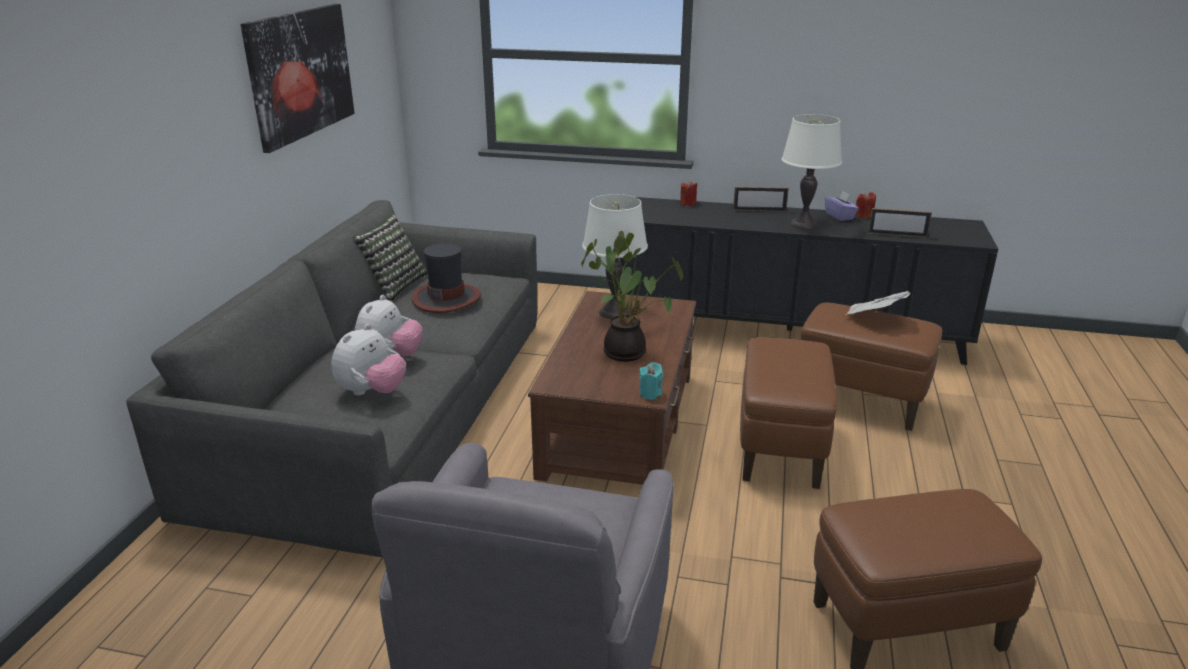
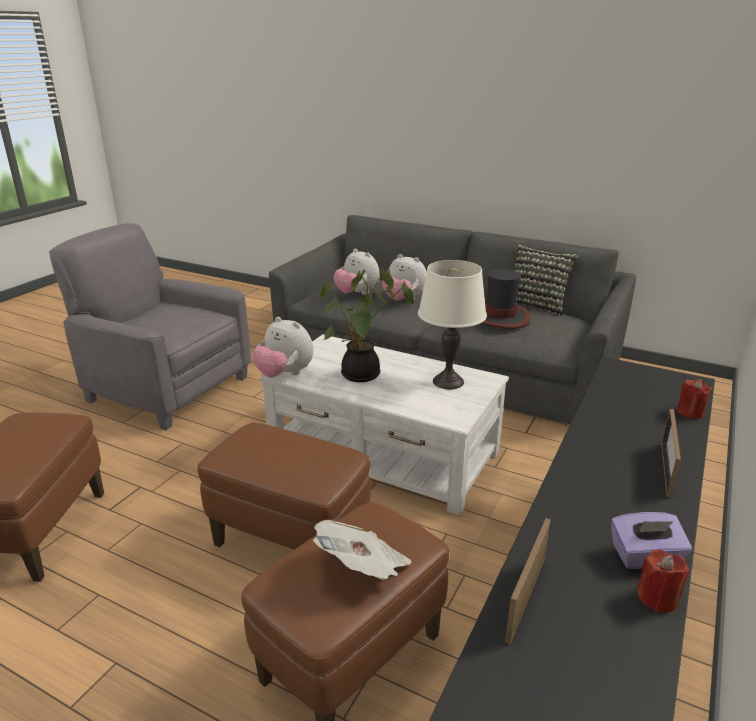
camera: 105 degrees right, 0 degrees up
picture [240,4,355,153] -> none
brown coffee table [528,291,696,485] -> white coffee table [260,334,509,516]
turquoise candle [639,362,663,400] -> plush toy [252,317,313,378]
white table lamp [781,114,842,229] -> none

